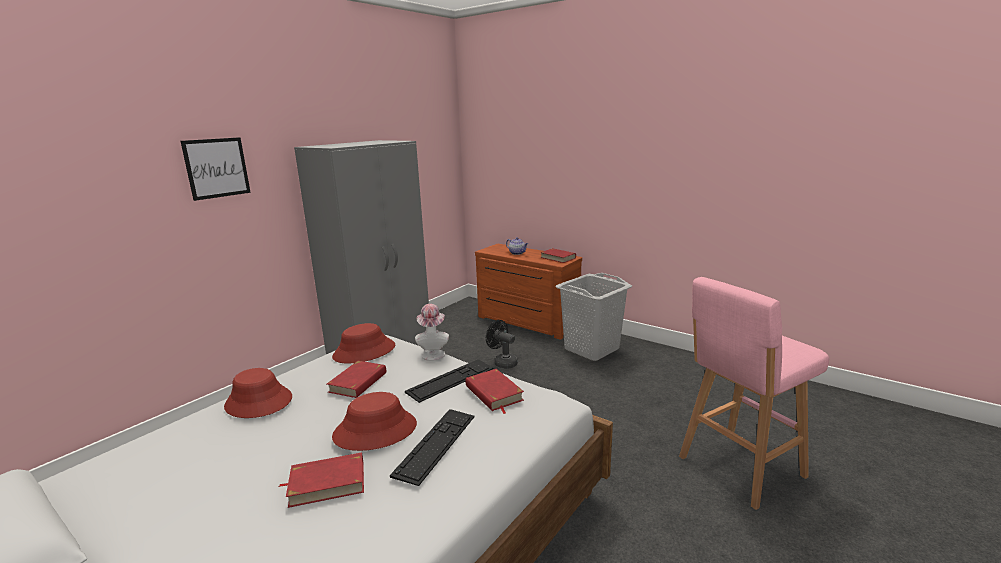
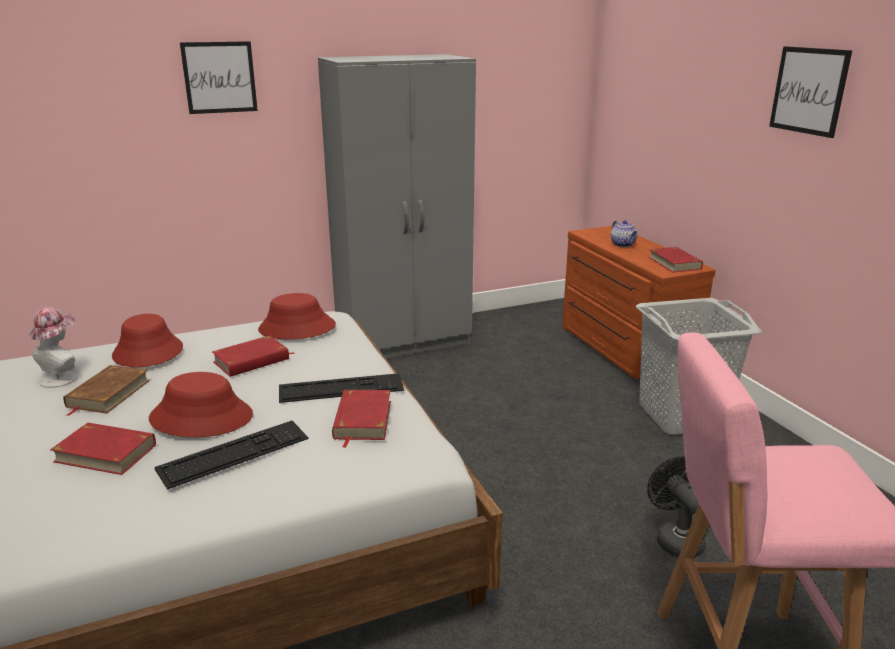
camera: 30 degrees right, 5 degrees up
hat [415,304,449,361] -> hat moved to [28,307,77,388]
black fan [486,320,518,369] -> black fan moved to [647,456,706,558]
none -> brown book [63,365,150,416]
none -> picture [769,46,852,138]

